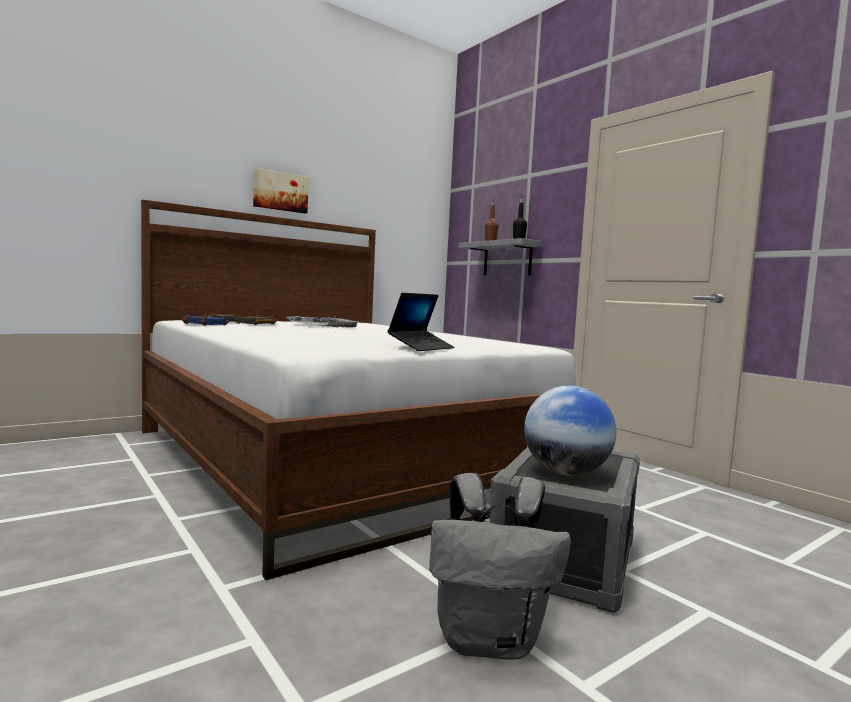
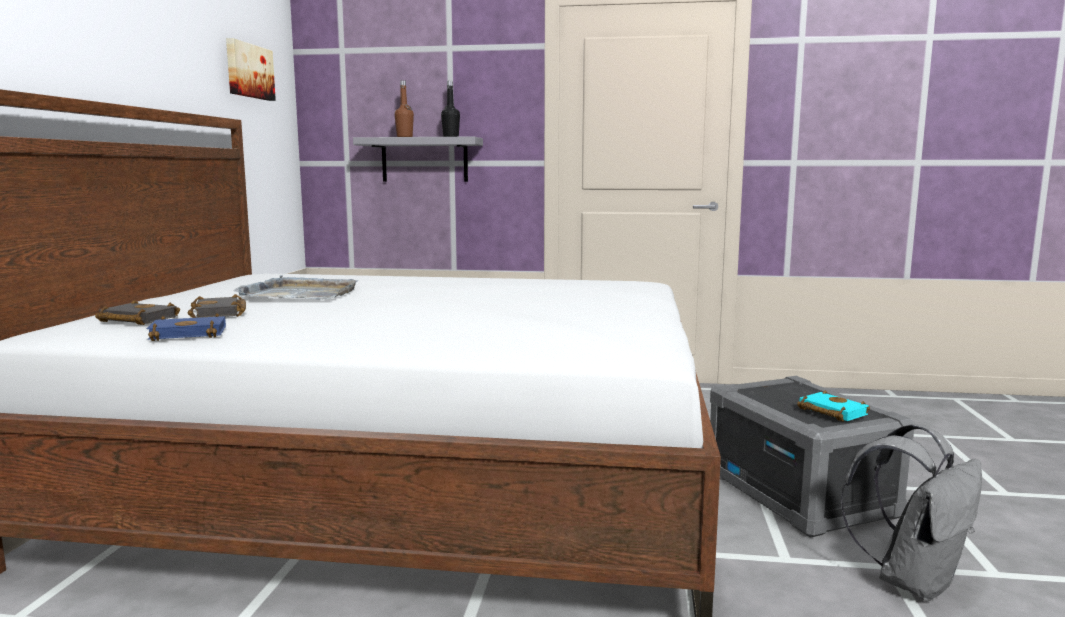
camera: 45 degrees left, 5 degrees up
picture [253,168,308,214] -> picture moved to [226,38,276,101]
laptop [388,293,455,351] -> none
globe [524,386,616,476] -> turquoise book [797,391,870,422]

